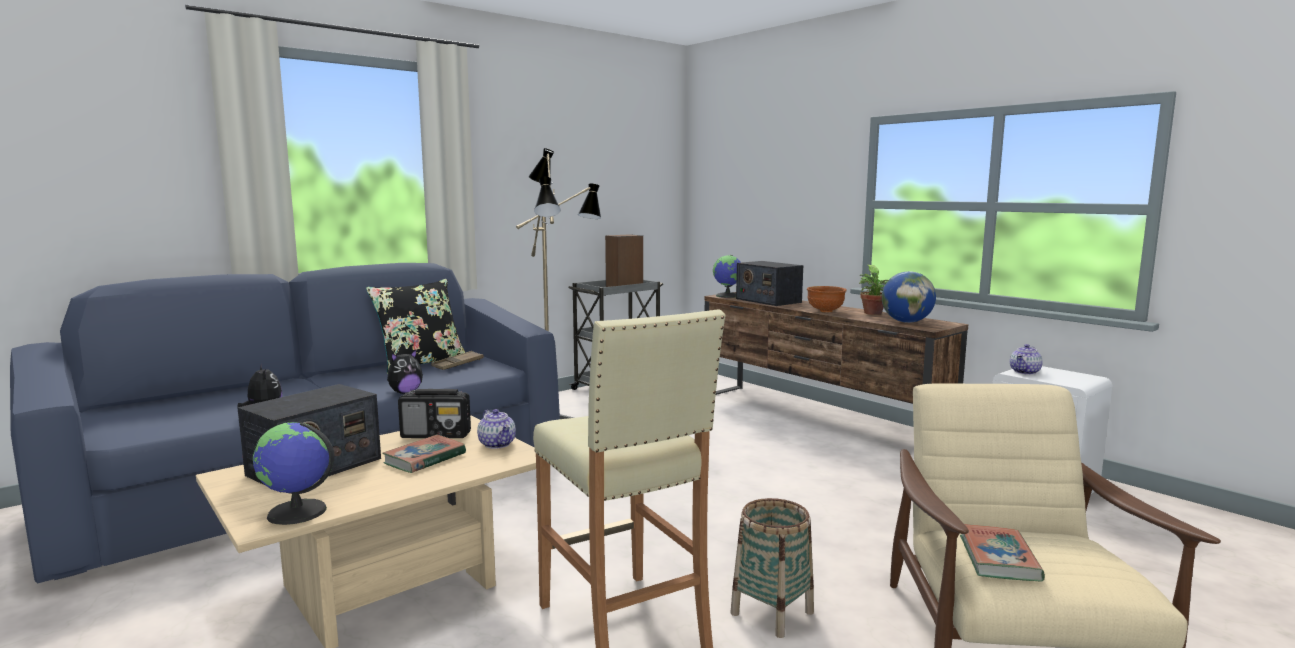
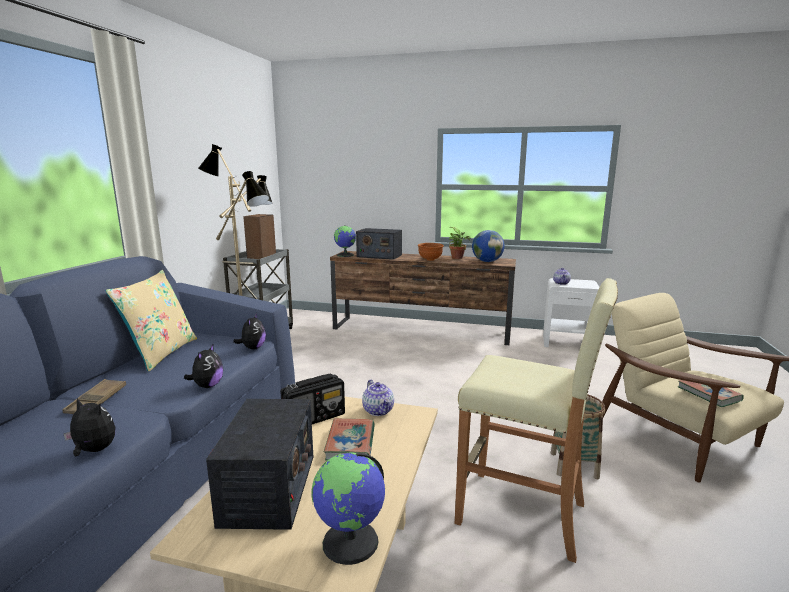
camera: 35 degrees left, 5 degrees up
black pillow [366,279,465,374] -> beige pillow [106,270,197,372]
brown tray [431,351,484,370] -> brown tray moved to [62,379,126,414]
teapot [477,409,516,449] -> teapot turned 45 degrees clockwise [362,380,394,416]
none -> plush toy [233,313,266,350]

